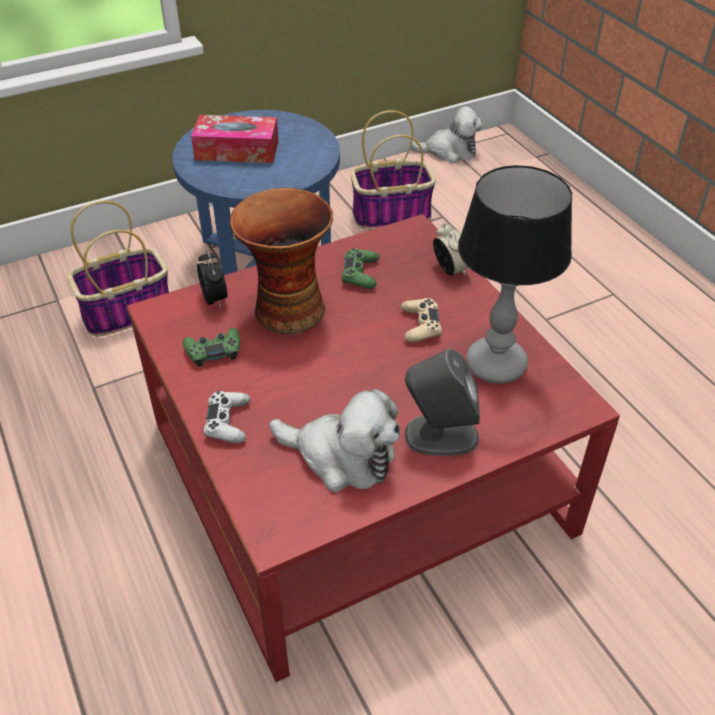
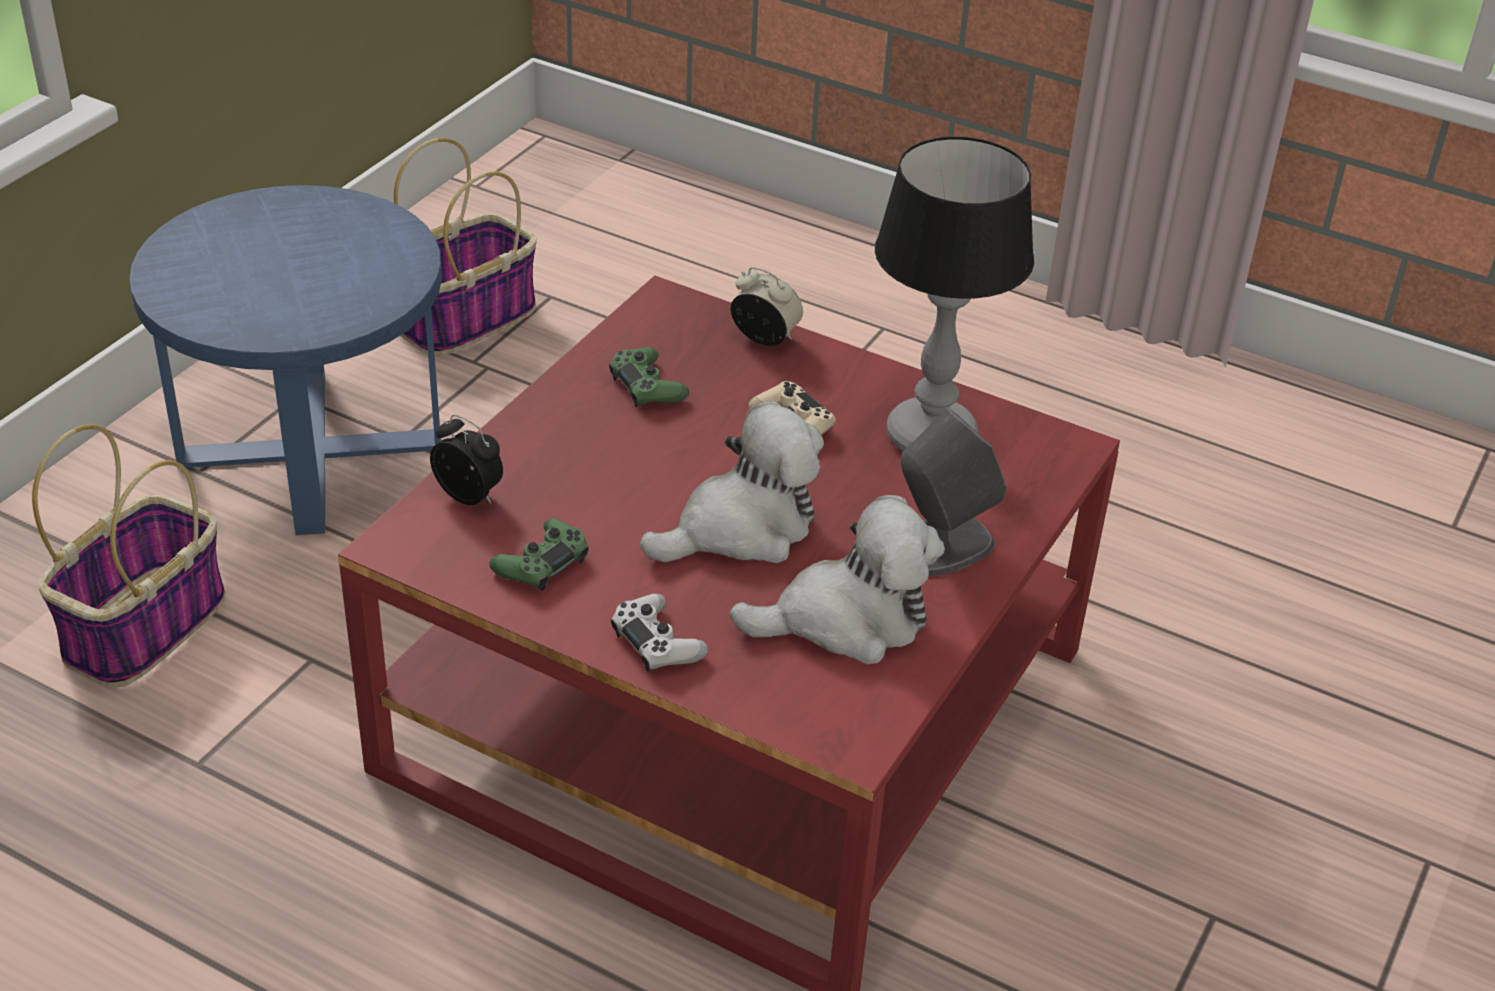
camera: 35 degrees left, 5 degrees down
tissue box [191,115,279,163] -> none
vase [230,188,333,334] -> none
plush toy [411,106,483,163] -> plush toy moved to [640,401,824,563]

